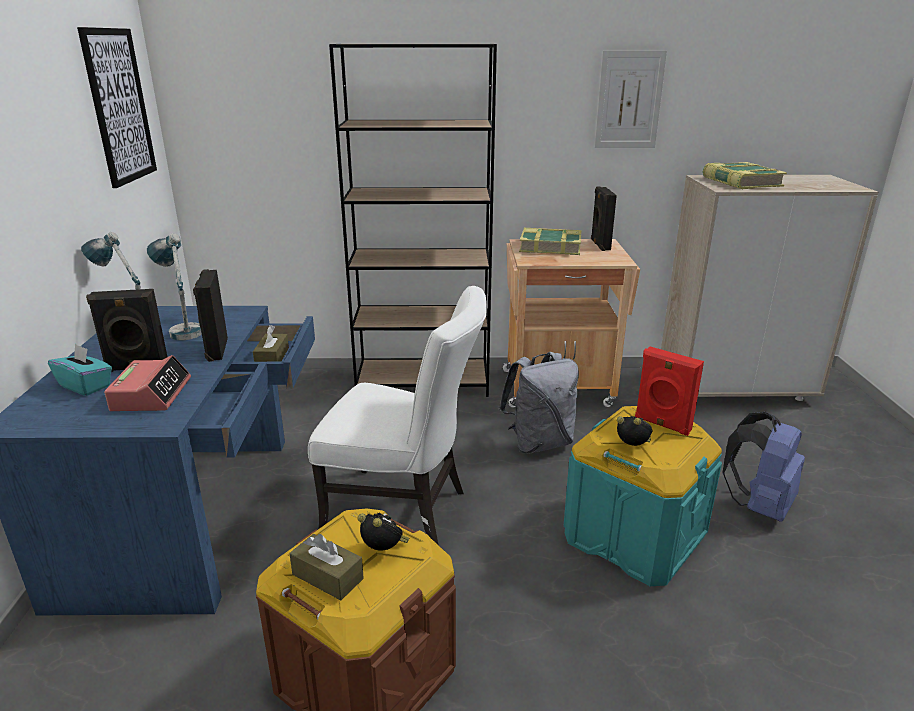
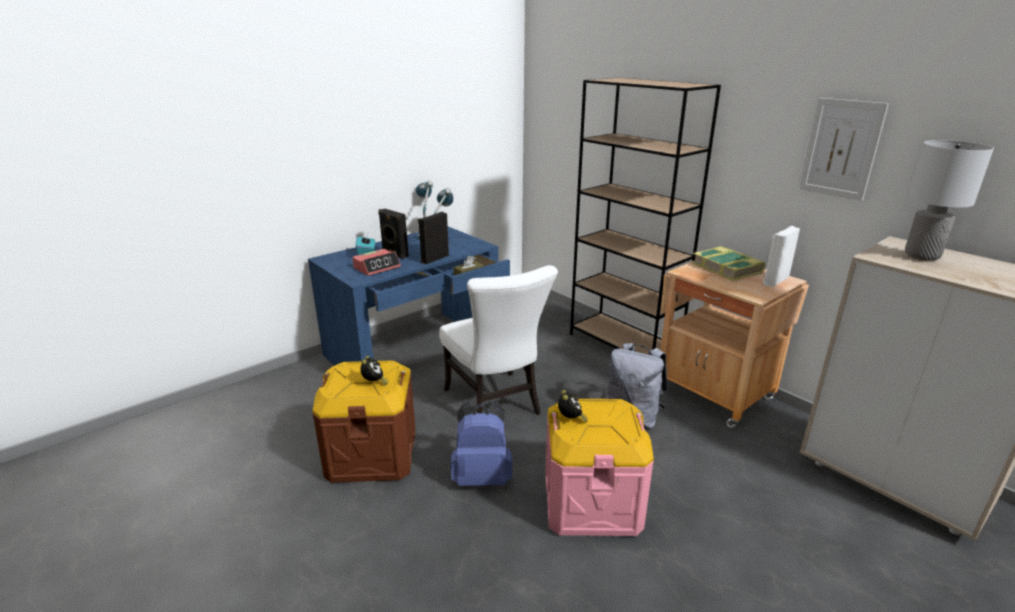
camera: 50 degrees right, 0 degrees up
picture [77,27,157,188] -> none
brown tissue box [289,534,364,600] -> none
turquoise storage box [564,406,722,586] -> pink storage box [545,399,654,536]
black speaker [591,187,617,251] -> white speaker [763,226,800,287]
red speaker [635,347,704,436] -> none
book [703,162,787,189] -> grey table lamp [905,140,994,260]
blue backpack [722,412,805,522] -> blue backpack moved to [450,400,513,486]

